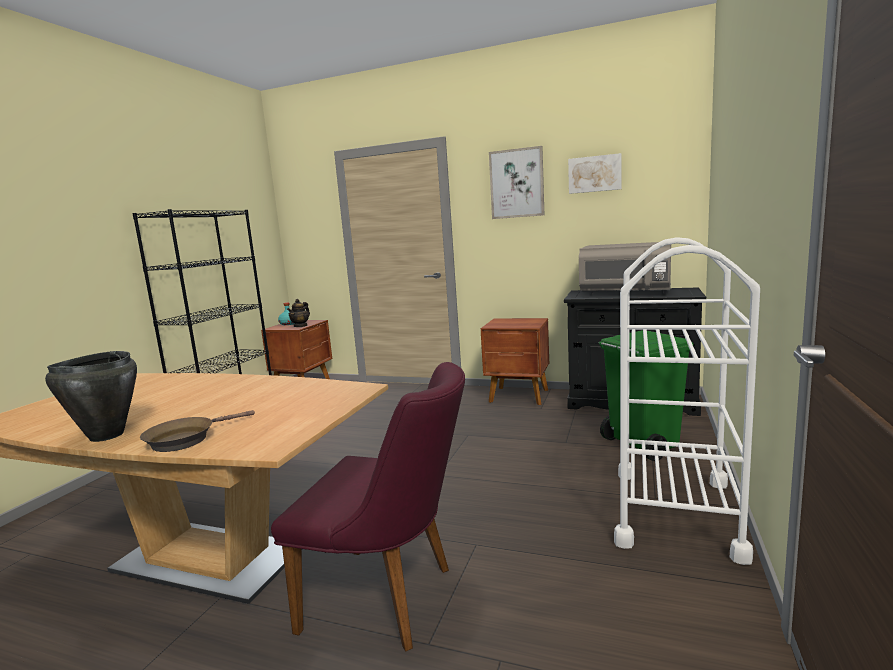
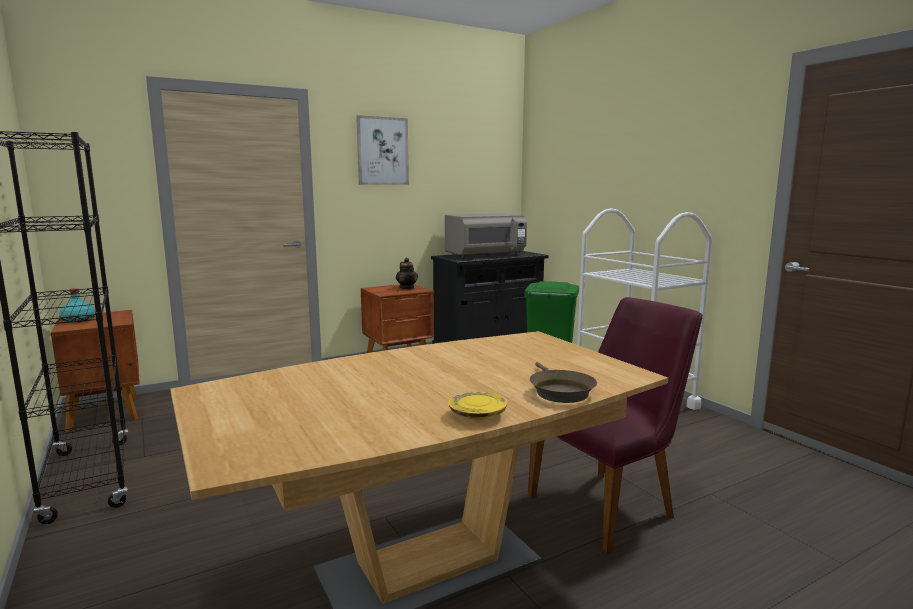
camera: 50 degrees left, 0 degrees up
black cooking pot [45,351,137,442] -> yellow plate [448,392,507,420]
teapot [287,299,310,327] -> teapot moved to [396,258,418,289]
picture [568,153,622,194] -> none

